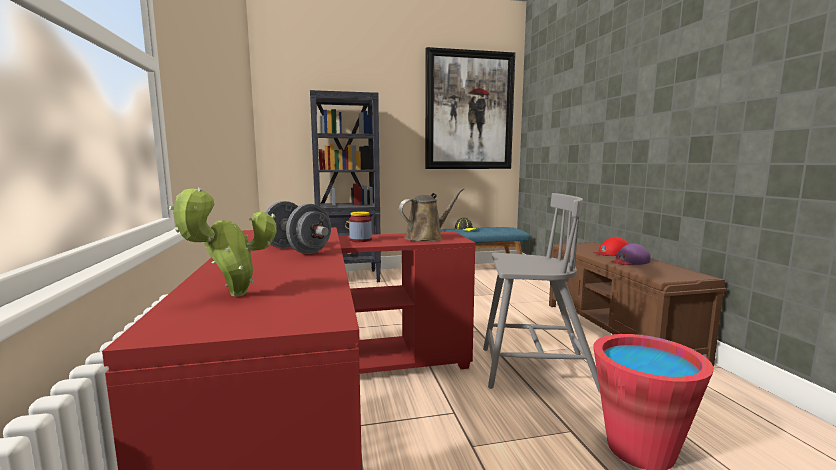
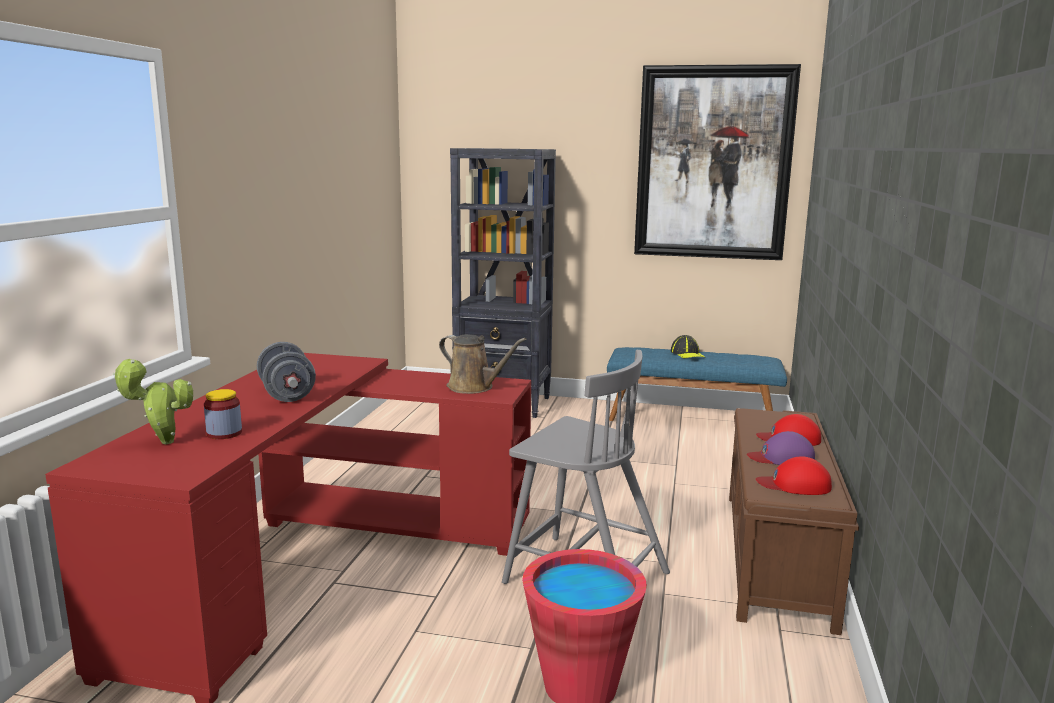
camera: 25 degrees right, 5 degrees up
jar [349,212,372,242] -> jar moved to [204,389,242,439]
brown watering can [399,188,464,241] -> brown watering can turned 45 degrees clockwise [439,334,526,394]
none -> red cap [756,456,832,495]

